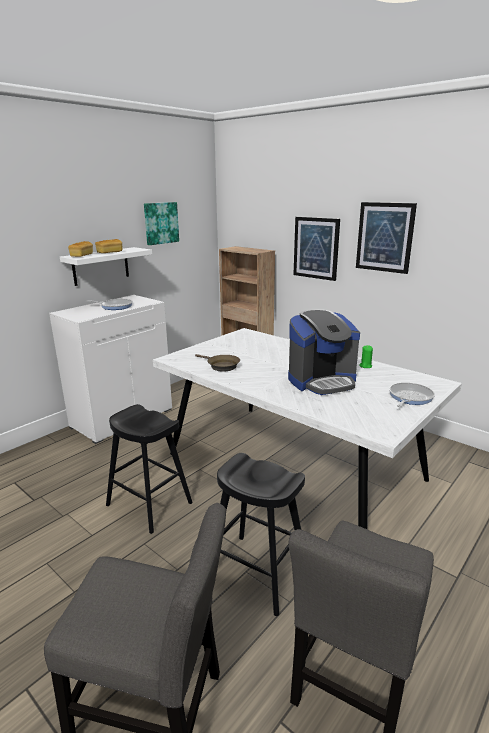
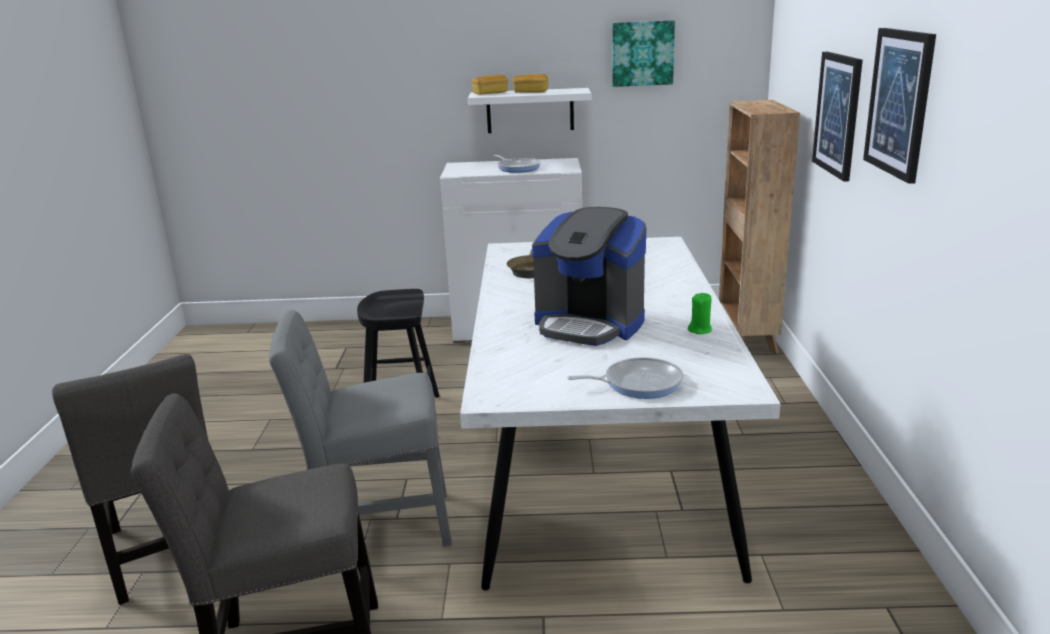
camera: 50 degrees right, 0 degrees up
black stool [217,453,305,616] -> grey chair [269,310,452,547]

